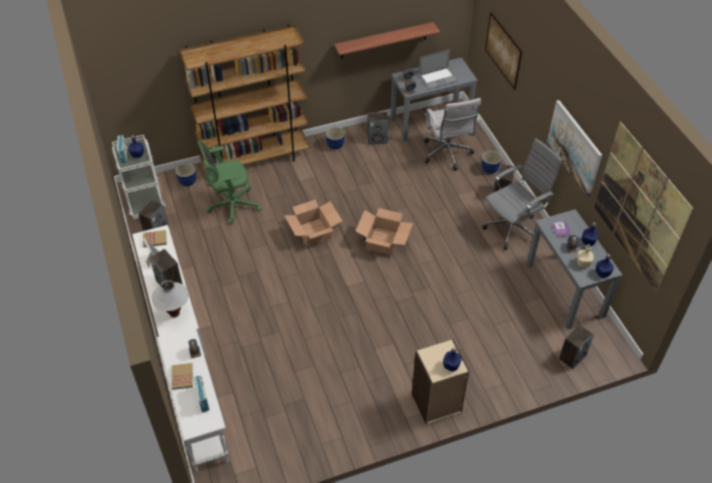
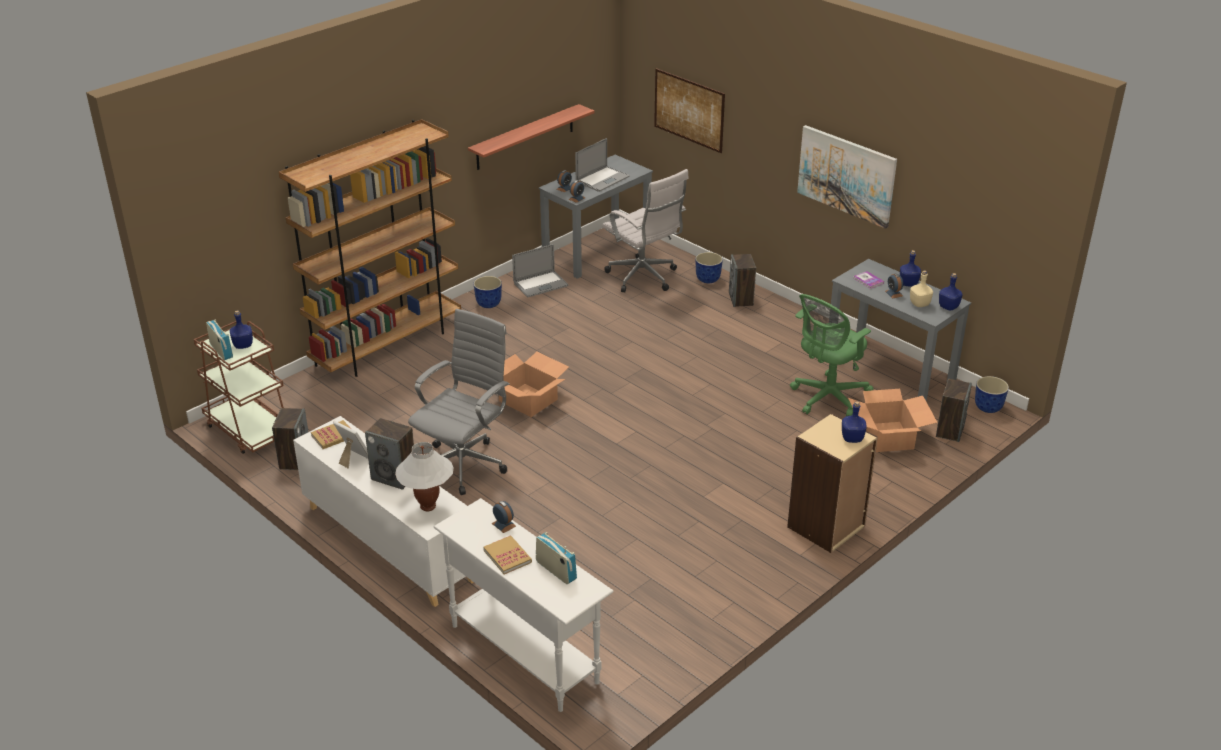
camera: 25 degrees left, 15 degrees down
white cart [112,135,165,219] -> brown cart [193,321,284,454]
planter [175,163,196,186] -> planter moved to [975,376,1009,413]
green office chair [198,141,262,224] -> green office chair moved to [790,294,874,416]
cardboard box [356,208,413,255] -> cardboard box moved to [848,389,938,452]
speaker [367,112,388,145] -> laptop [512,244,569,297]
grey office chair [482,138,562,250] -> grey office chair moved to [408,309,510,495]
picture [594,121,694,292] -> none

